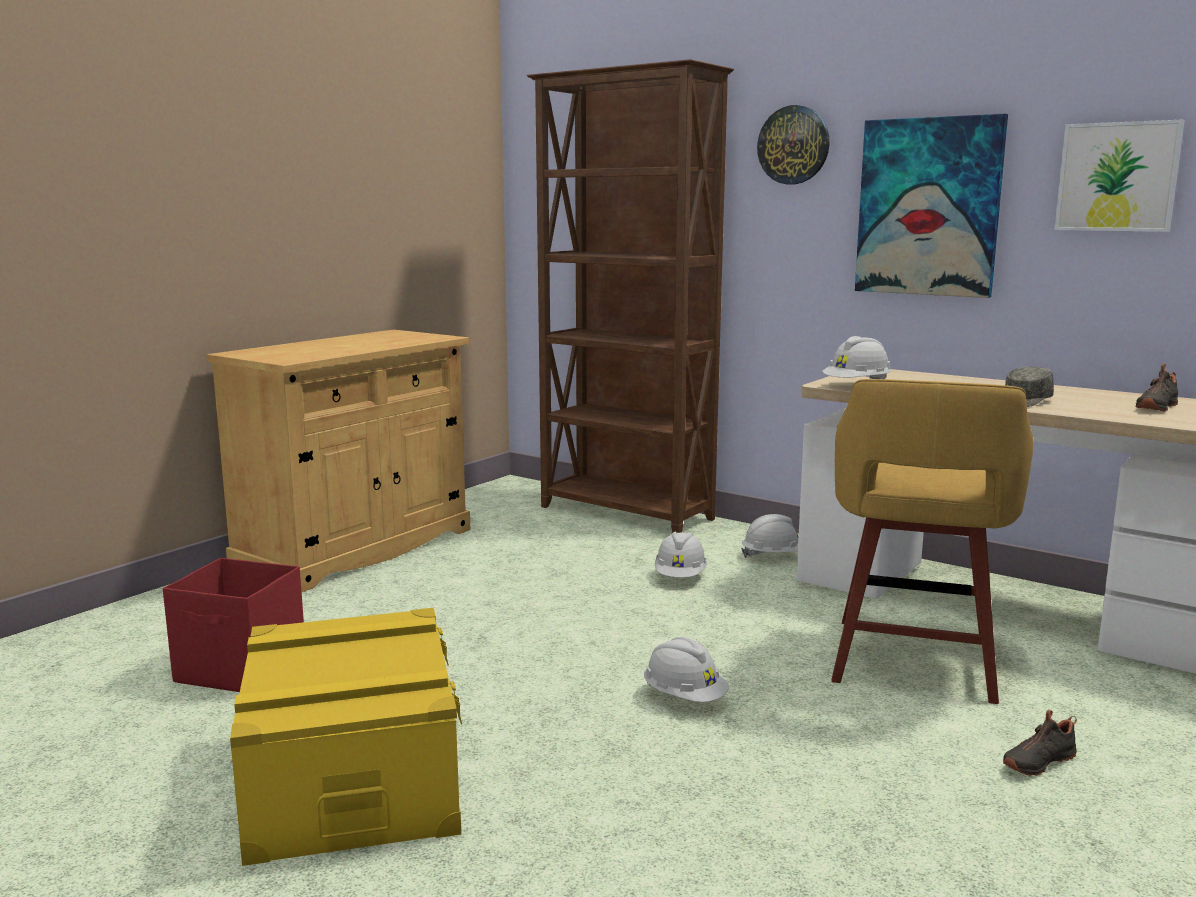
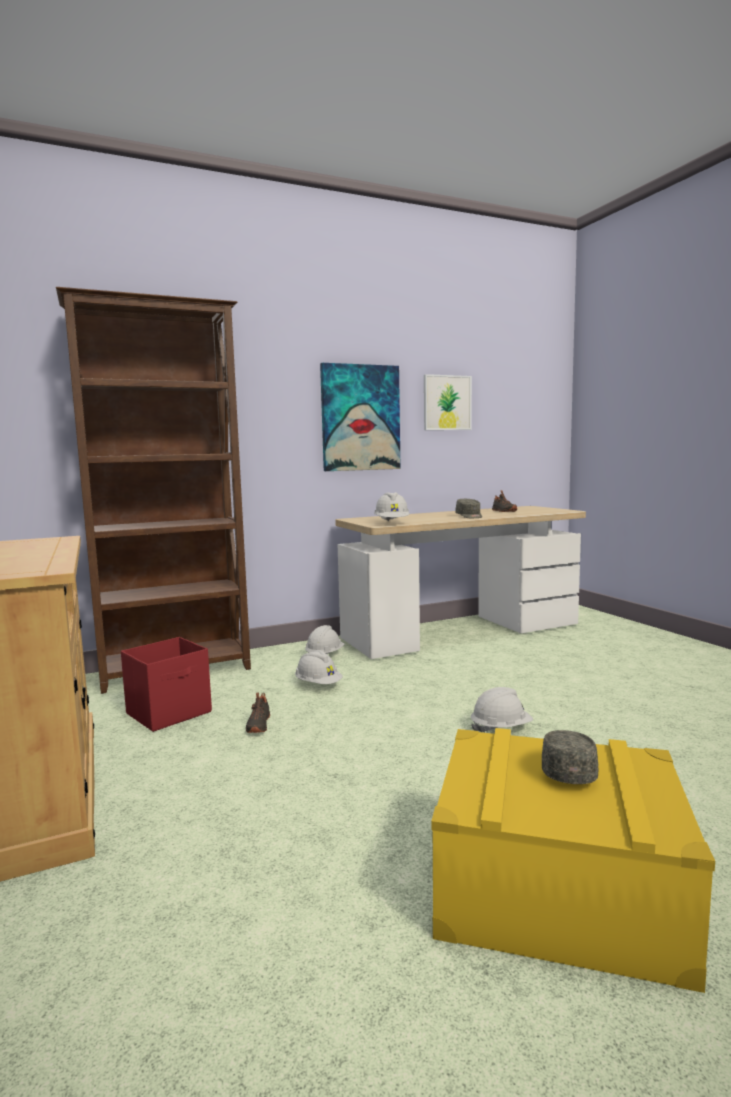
camera: 60 degrees left, 5 degrees down
red storage box [163,558,304,692] -> red storage box moved to [121,637,212,732]
wall clock [757,105,830,184] -> none
yellow stool [831,379,1033,704] -> none
black shoe [1003,709,1077,776] -> black shoe moved to [246,692,270,733]
none -> grey cap [542,730,598,784]

